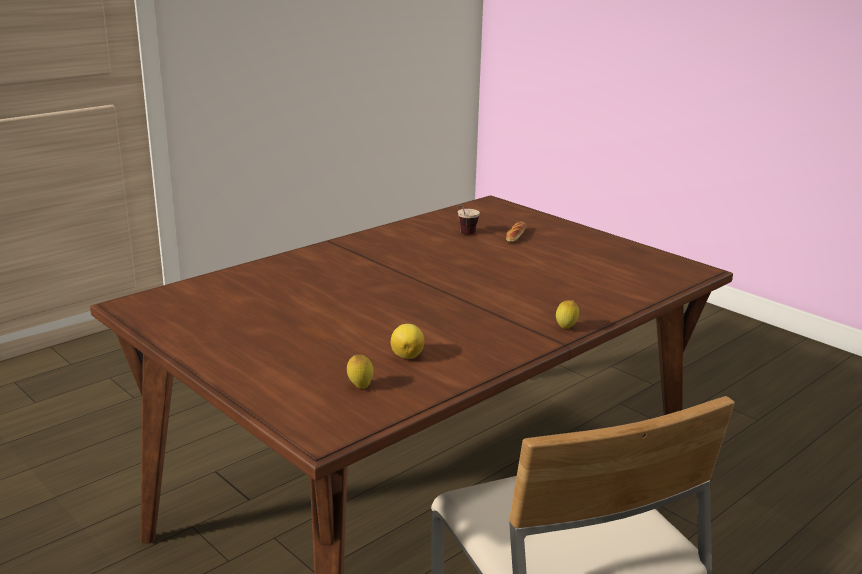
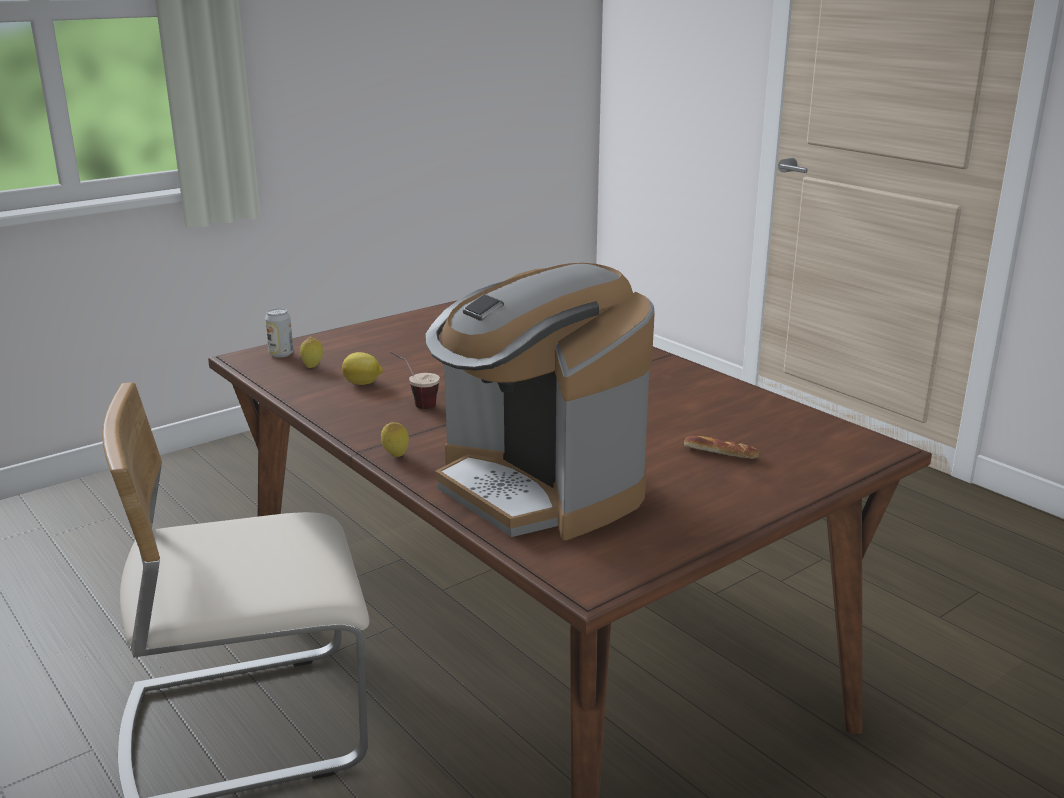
camera: 95 degrees right, 0 degrees up
cup [457,205,480,235] -> cup moved to [390,352,440,409]
none -> can [265,308,293,358]
none -> coffee machine [425,263,655,540]

